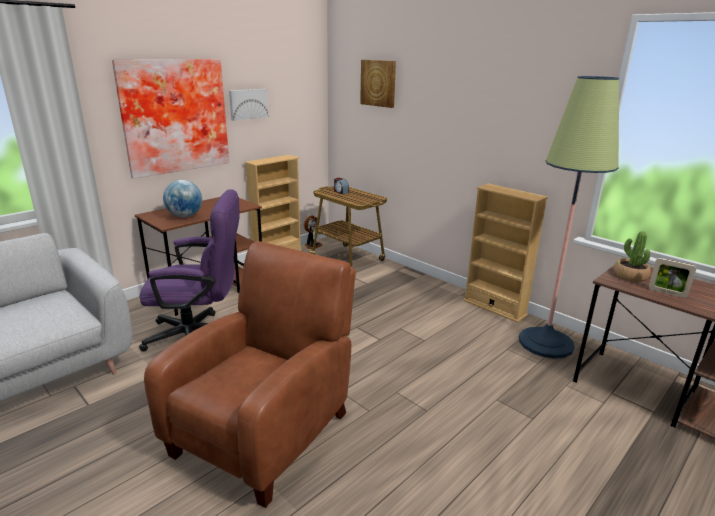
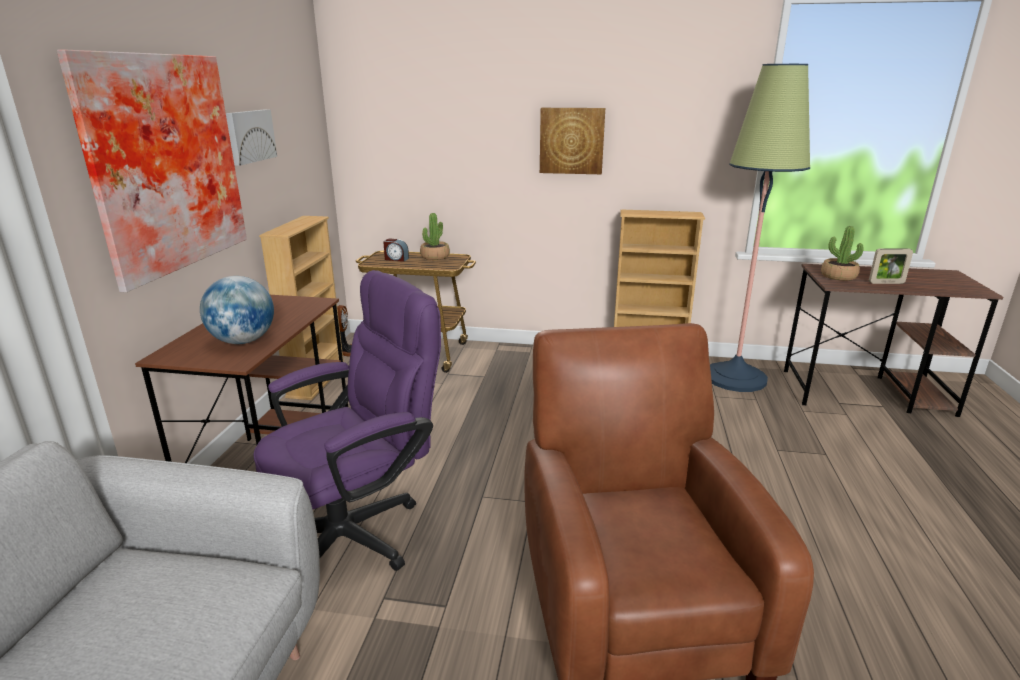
camera: 35 degrees left, 0 degrees up
picture [360,60,396,108] -> picture moved to [540,108,605,174]
none -> potted plant [420,213,450,260]

